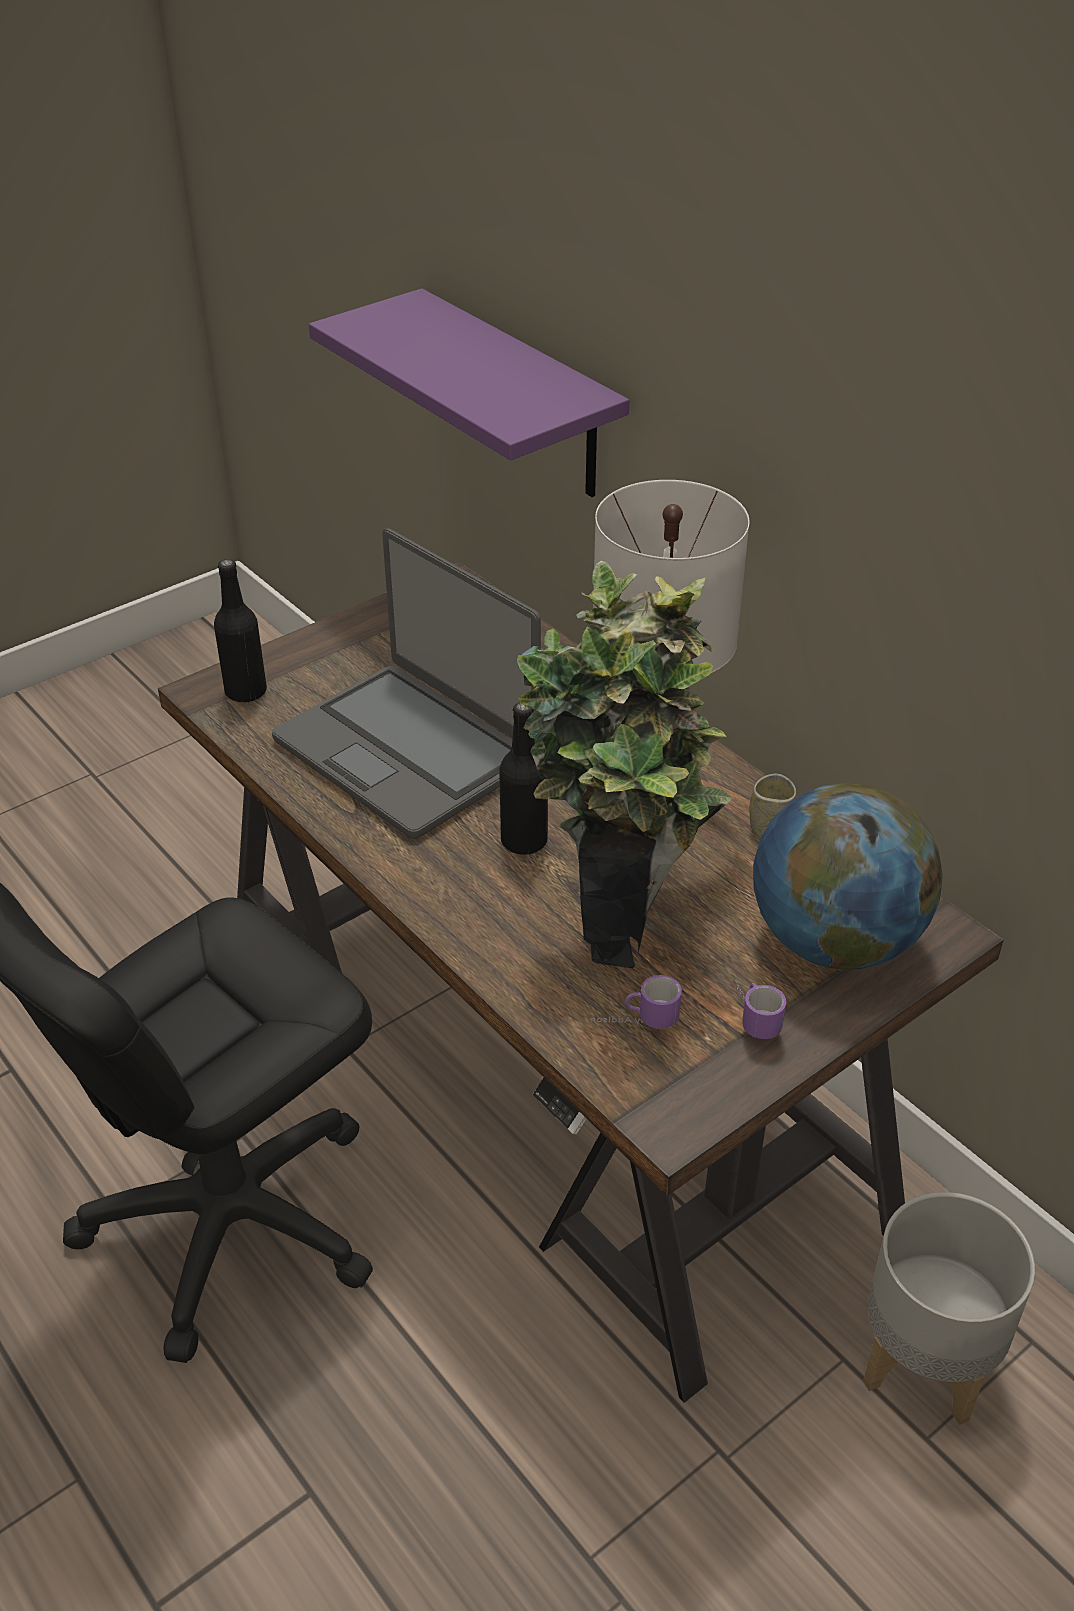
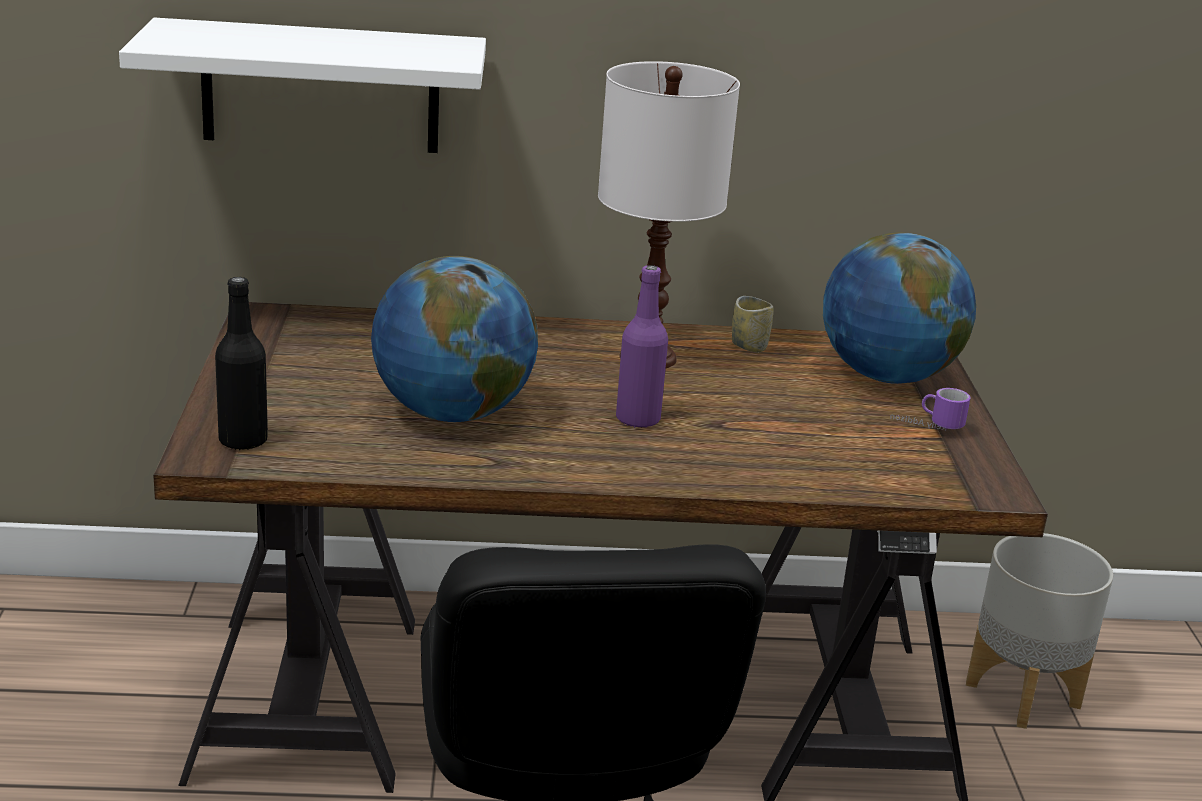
camera: 55 degrees left, 15 degrees down
laptop [272,528,541,839] -> globe [371,256,538,422]
purple shelf [309,288,630,497] -> white shelf [119,18,486,153]
black bottle [499,702,548,855] -> purple bottle [616,265,668,428]
potted plant [517,561,732,968] -> none
mug [591,975,682,1029] -> none

